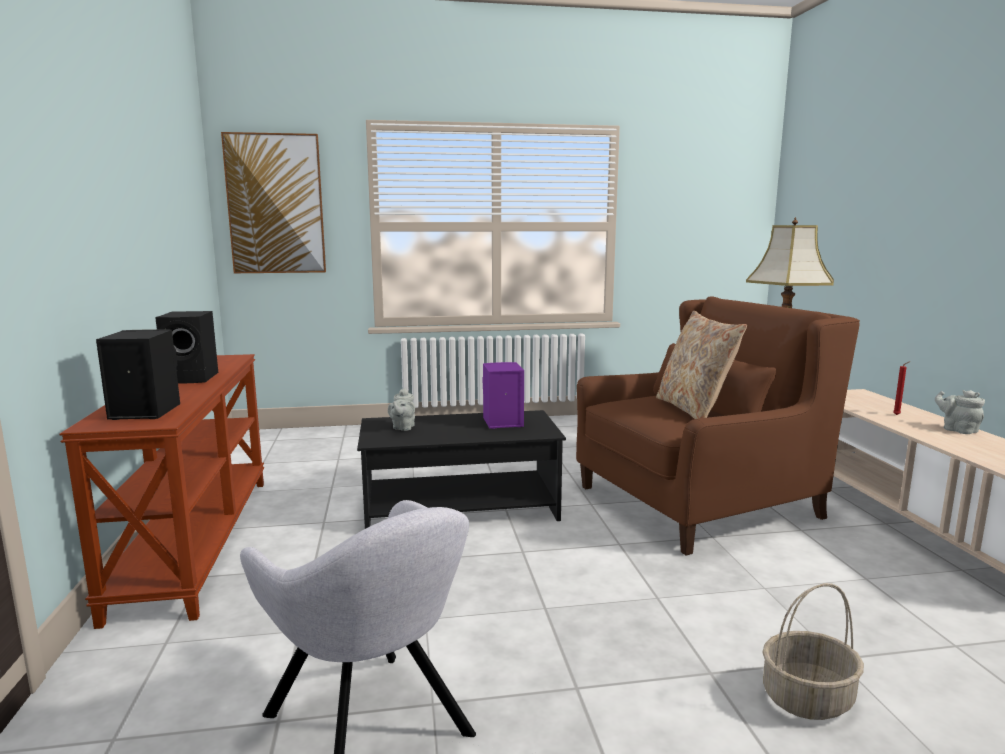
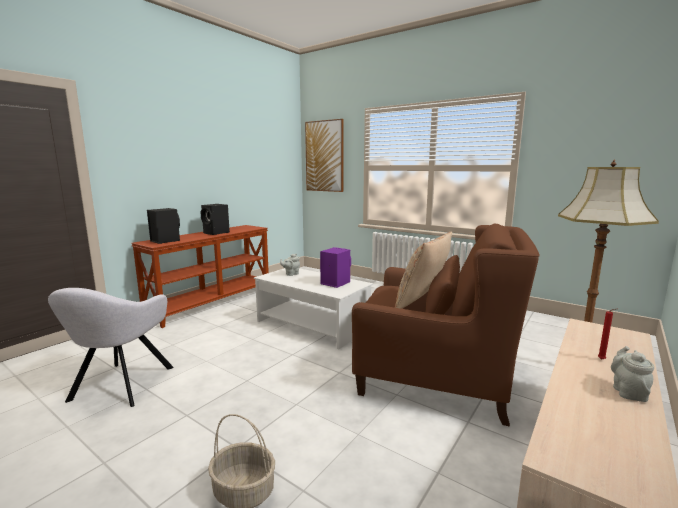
camera: 45 degrees right, 0 degrees up
black coffee table [357,410,566,529] -> white coffee table [254,268,373,349]

